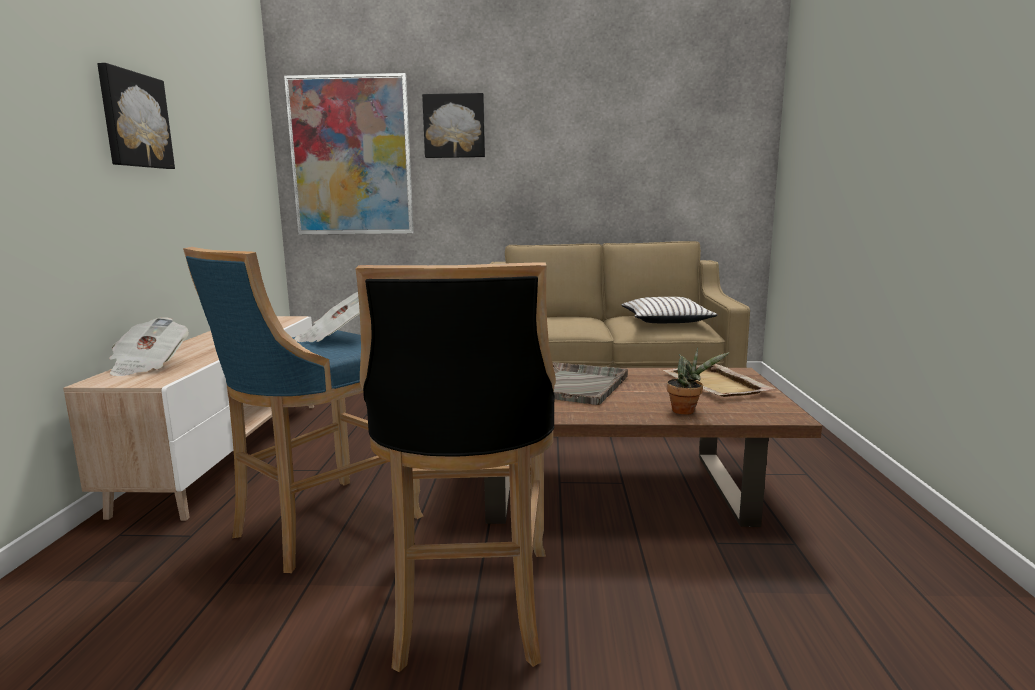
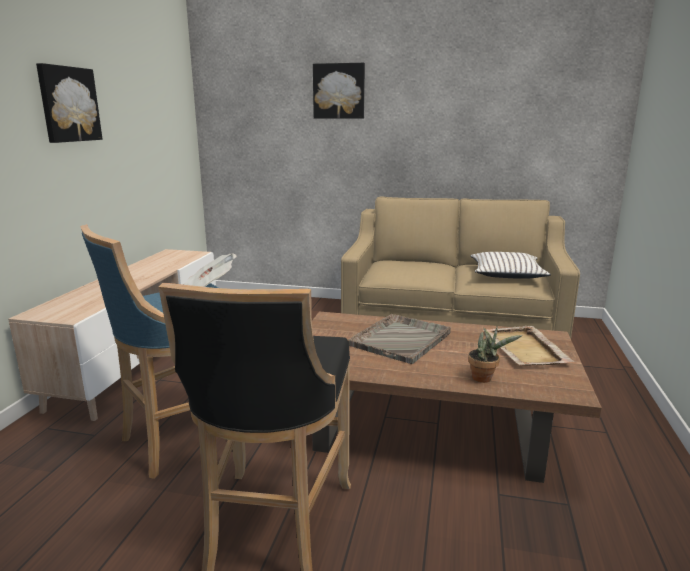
camera: 10 degrees right, 5 degrees up
newspaper [109,317,189,376] -> none
picture [284,73,414,235] -> none

